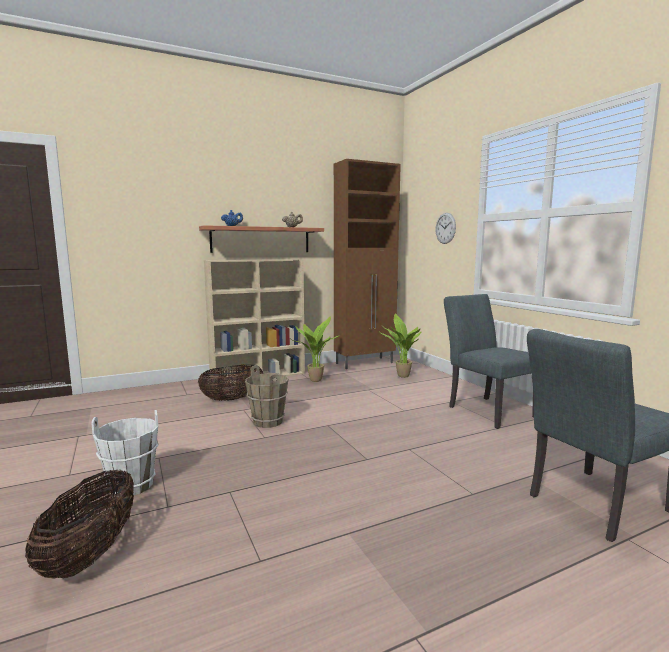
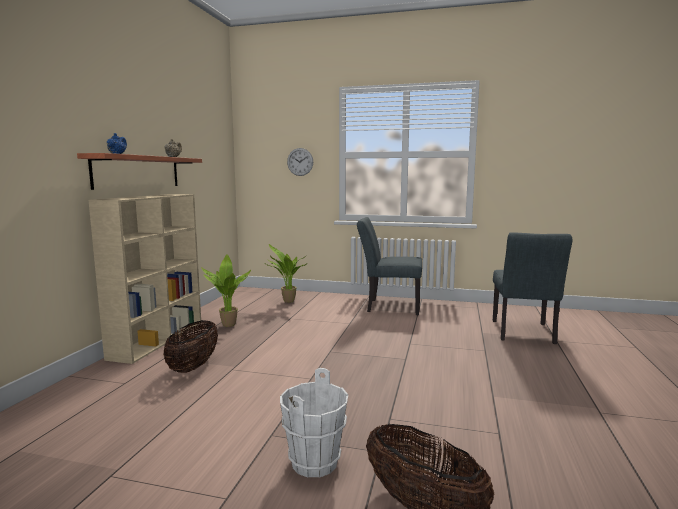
camera: 50 degrees left, 0 degrees up
brown bucket [245,365,289,428] -> none
brown cabinet [334,159,401,369] -> none

